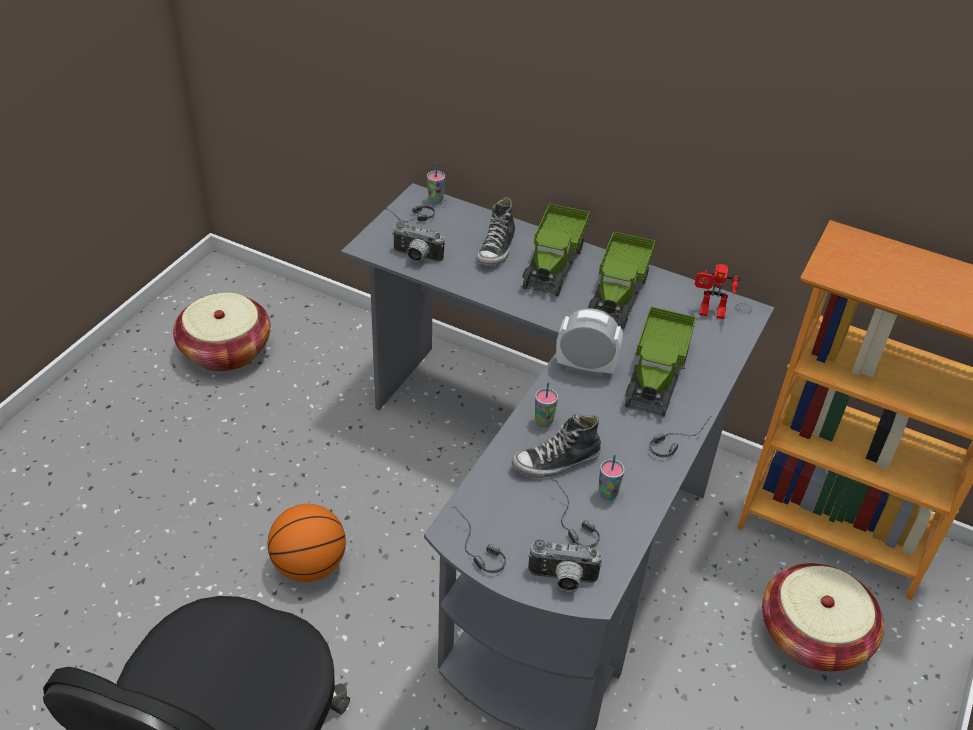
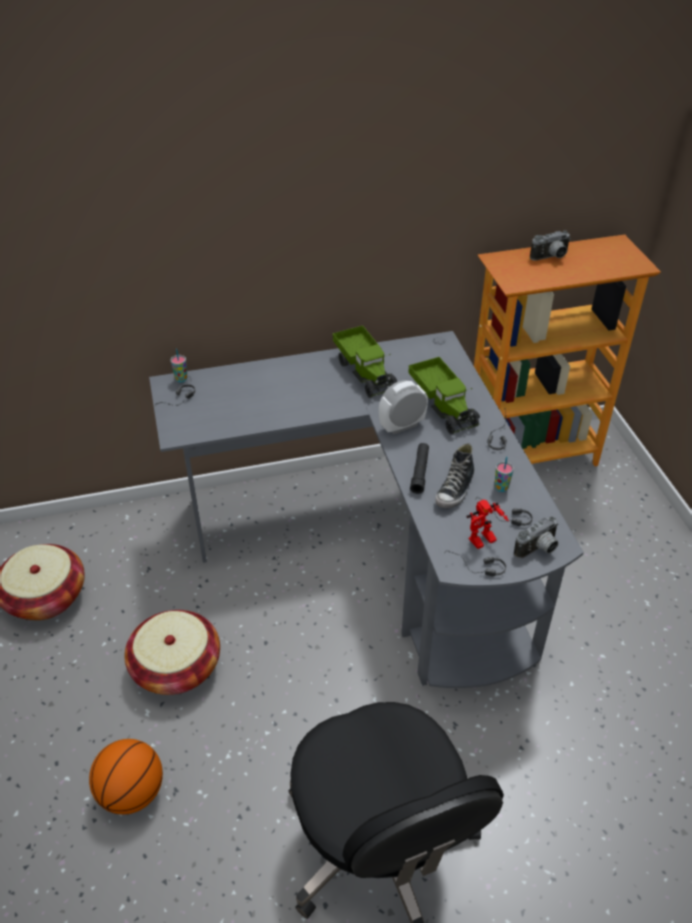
camera: 40 degrees left, 0 degrees up
basketball [267,504,346,582] -> basketball moved to [89,739,163,815]
camera [392,222,445,262] -> camera moved to [530,230,571,261]
shoe [477,197,515,266] -> none
toy truck [522,203,590,296] -> none
cup [535,382,558,427] -> black flashlight [410,443,429,494]
toy robot [695,264,741,319] -> toy robot moved to [466,500,509,549]
basket [762,563,884,671] -> basket moved to [124,610,220,695]

